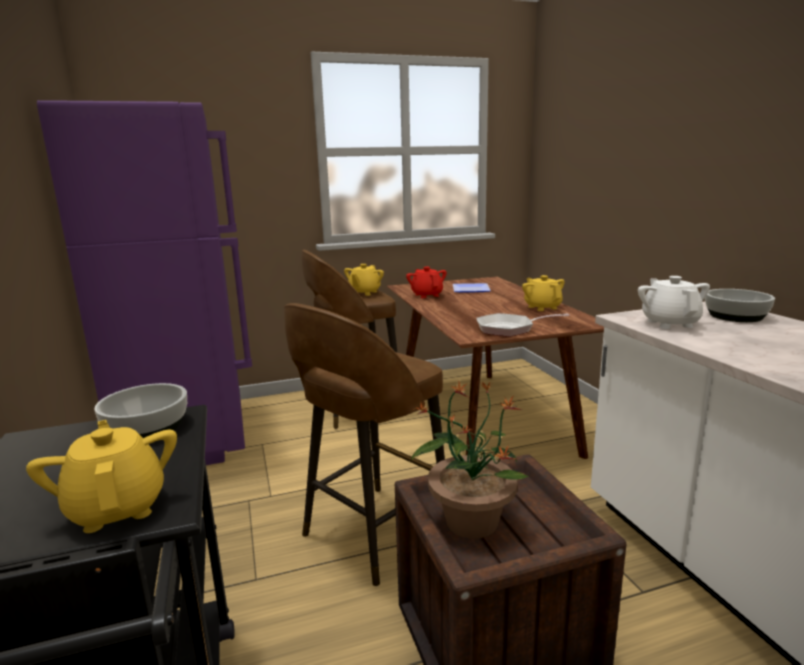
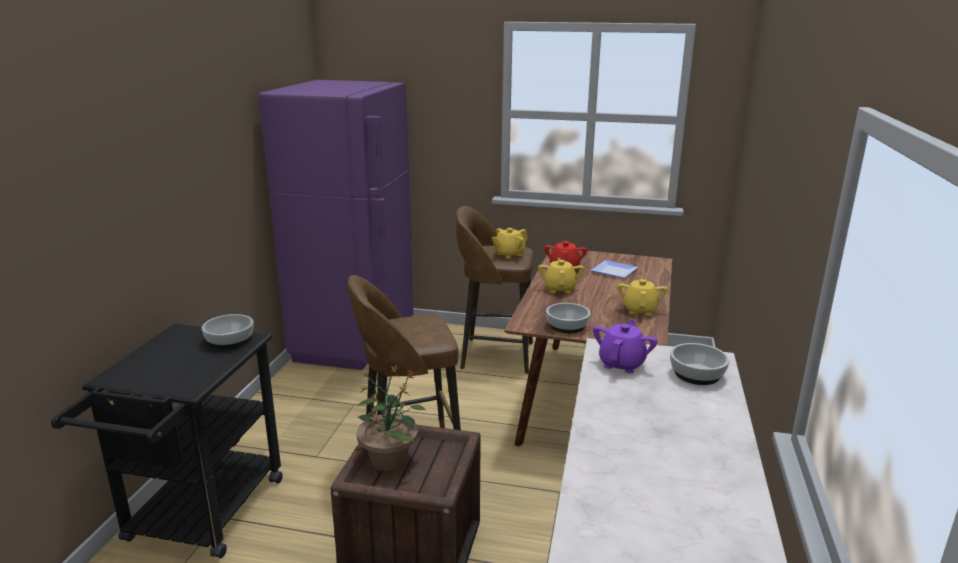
camera: 30 degrees right, 5 degrees up
yellow teapot [26,420,177,533] -> yellow teapot moved to [538,258,584,293]
frying pan [476,313,570,337] -> bowl [546,303,590,333]
white teapot [638,276,710,329] -> purple teapot [593,320,658,373]

